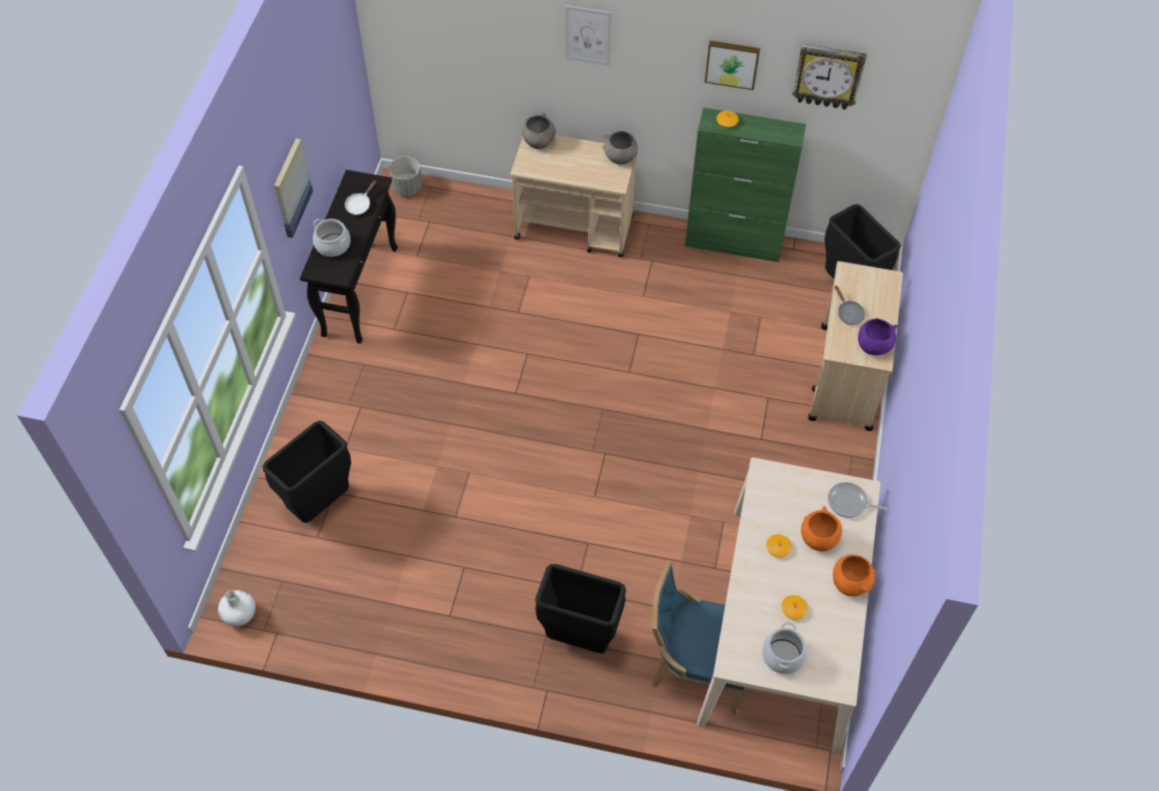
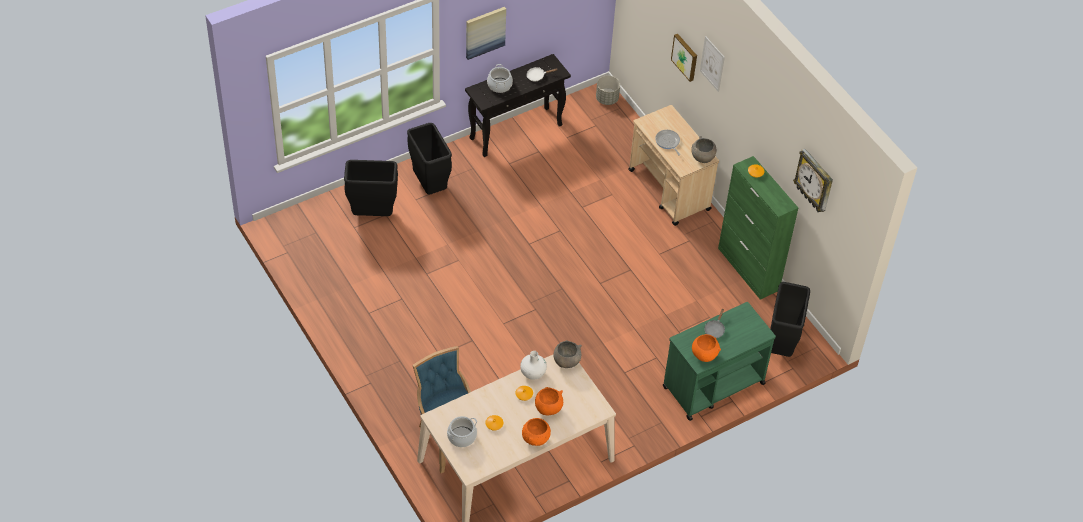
camera: 45 degrees right, 5 degrees down
white vase [218,590,256,626] -> white vase moved to [520,351,547,380]
grey bowl [522,113,556,149] -> grey bowl moved to [553,340,582,368]
black trash can [535,564,626,653] -> black trash can moved to [407,123,452,195]
picture [705,41,760,90] -> picture moved to [671,34,697,82]
beige cart [808,261,903,431] -> green cart [663,302,776,421]
frying pan [828,482,888,518] -> frying pan moved to [655,130,680,156]
purple bowl [858,318,897,355] -> orange bowl [692,334,721,362]

